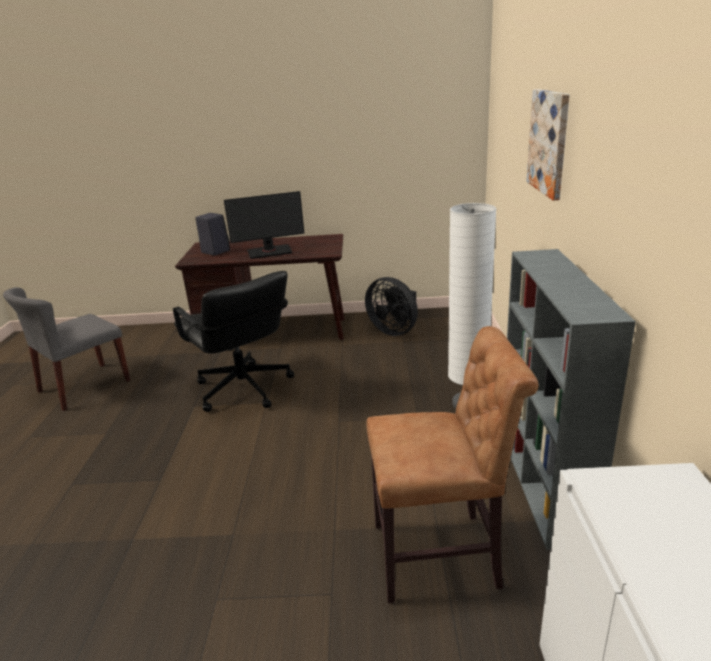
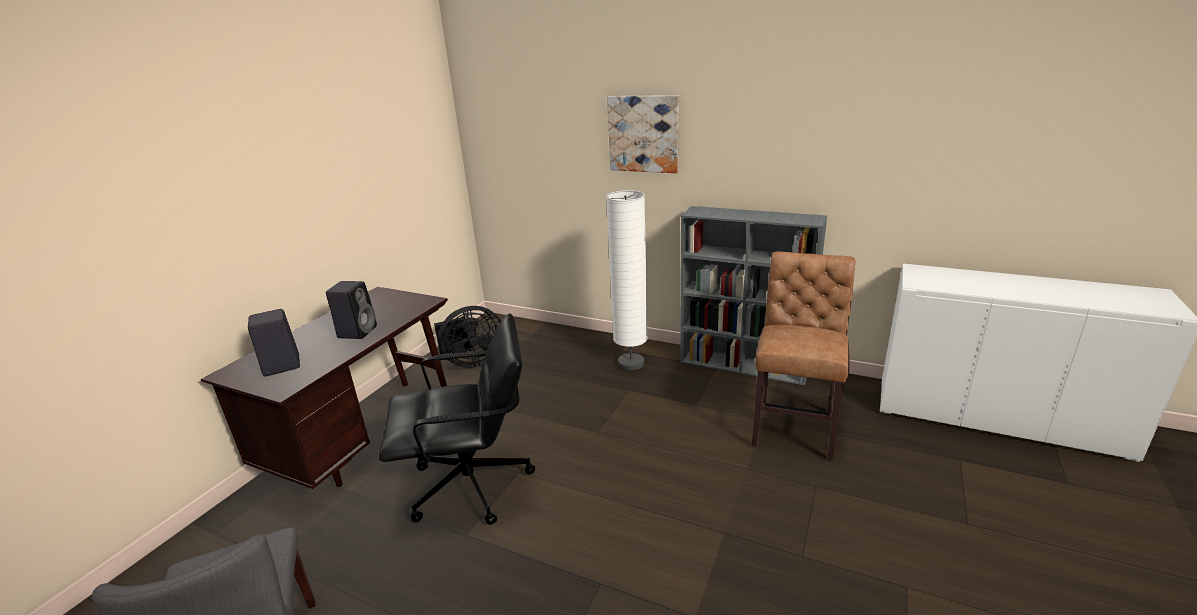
camera: 65 degrees left, 0 degrees up
monitor [224,191,304,259] -> black speaker [326,281,377,339]

